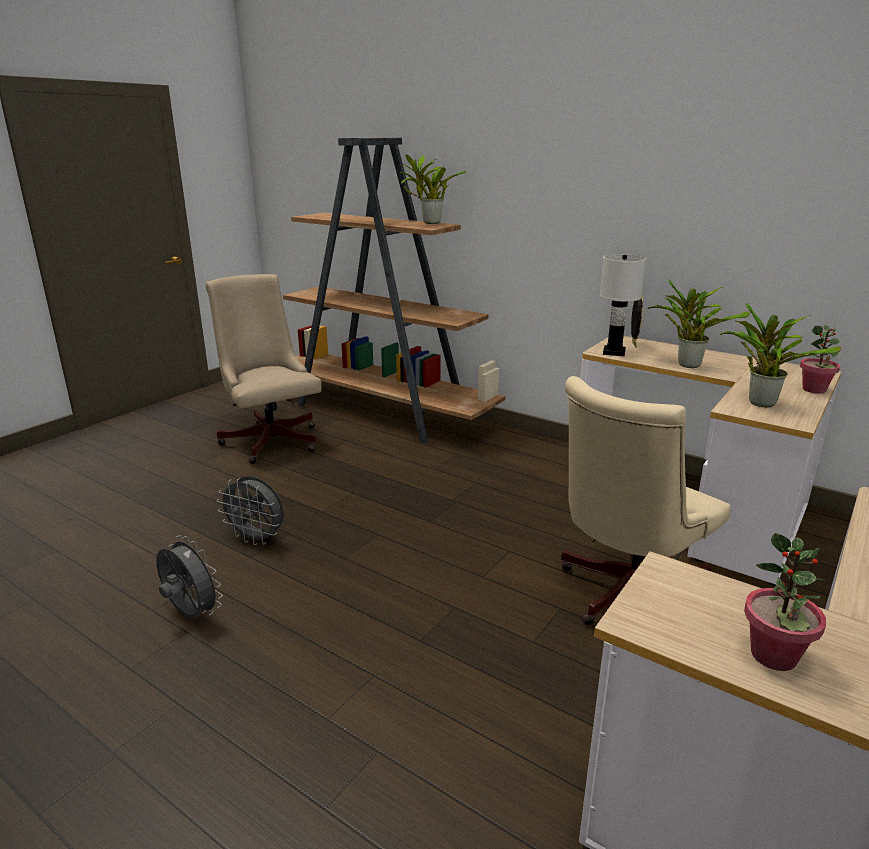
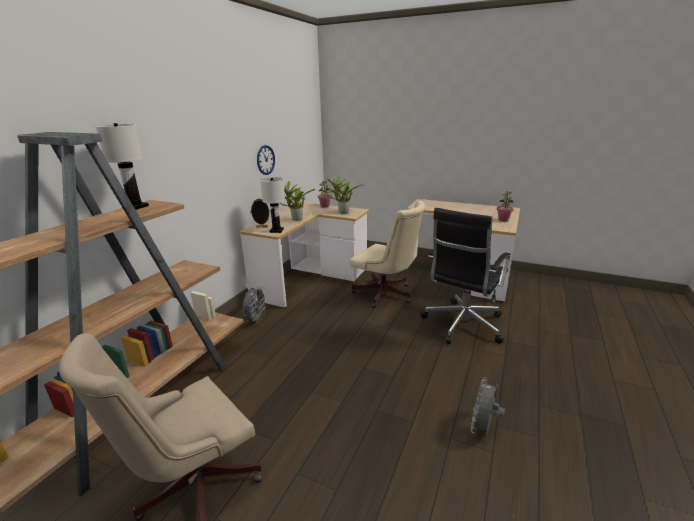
camera: 100 degrees left, 0 degrees up
grey fan [217,476,284,545] -> grey fan moved to [243,286,267,324]
potted plant [400,154,467,224] -> white table lamp [95,123,149,210]
none -> wall clock [257,145,275,175]
none -> black office chair [420,208,510,344]

